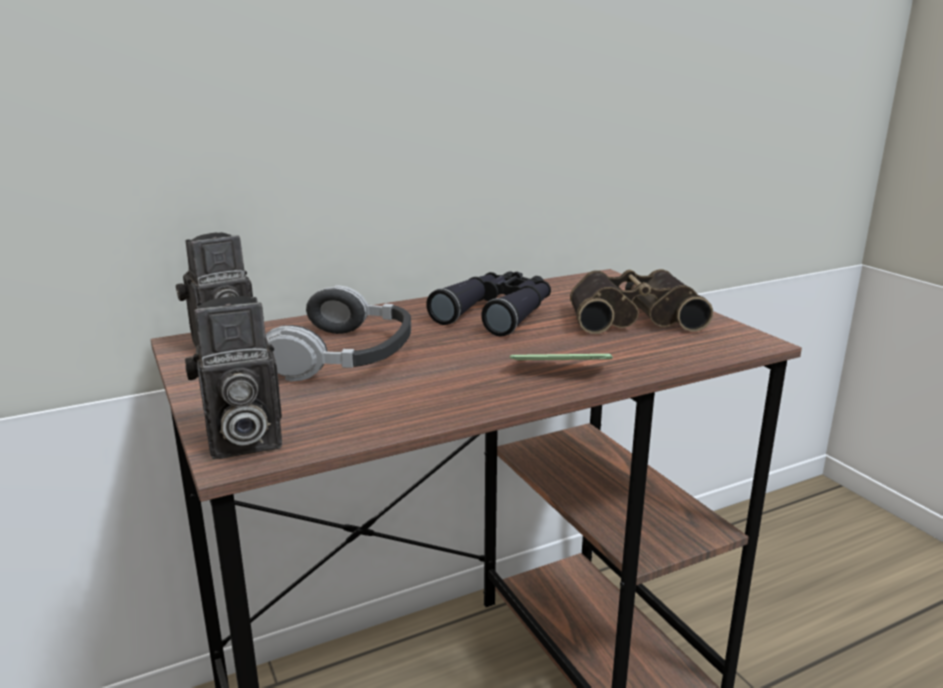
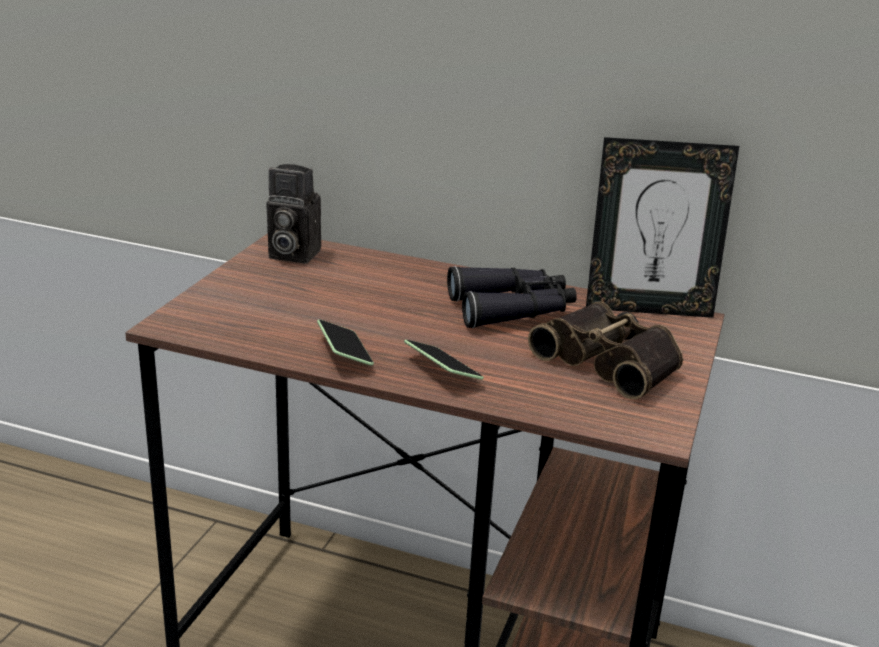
camera: 45 degrees right, 5 degrees up
camera [185,296,282,459] -> none
headphones [266,285,411,381] -> none
none -> phone [317,320,374,366]
none -> picture frame [586,137,739,318]

